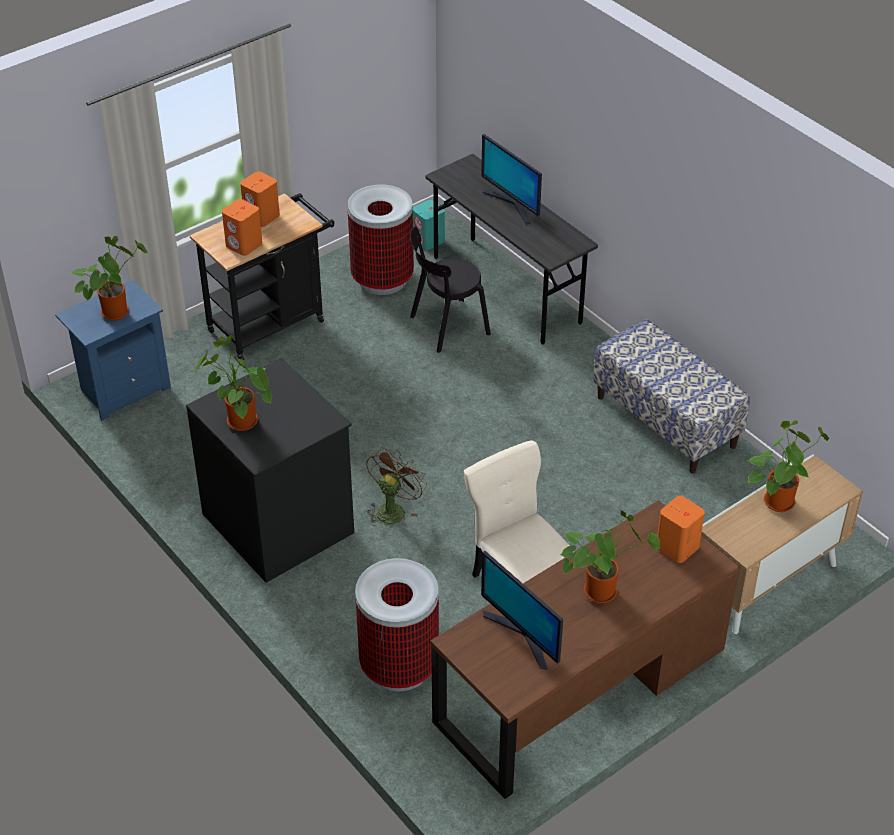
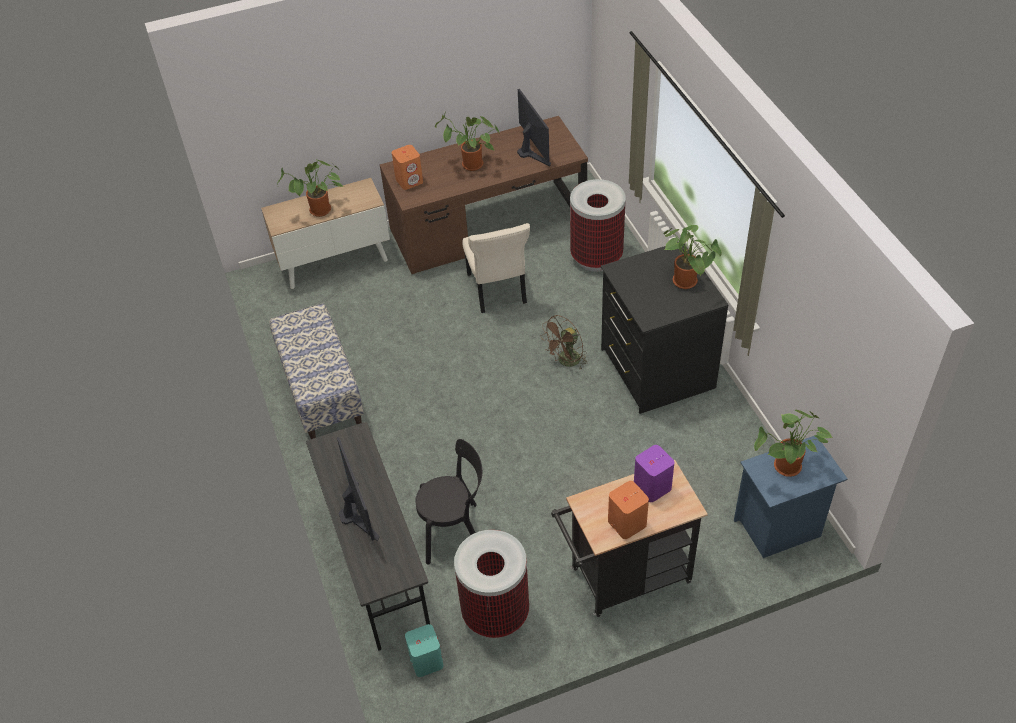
camera: 160 degrees left, 5 degrees up
orange speaker [222,199,262,256] -> purple speaker [634,445,675,502]

